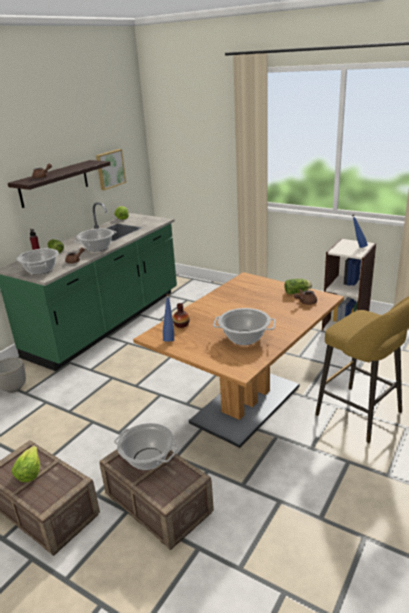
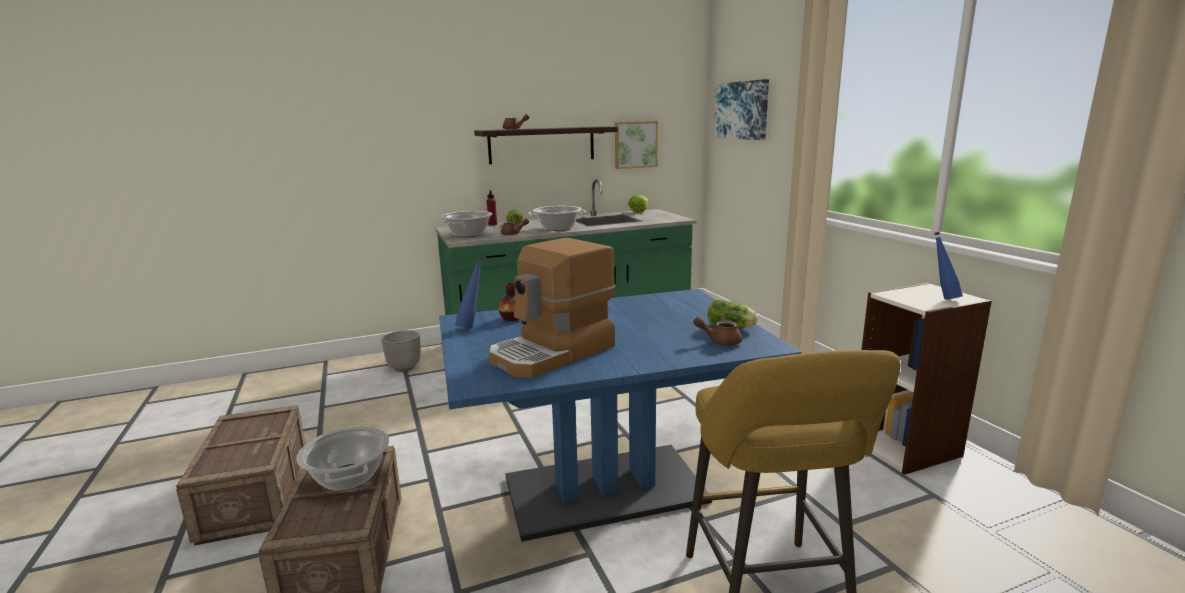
camera: 35 degrees right, 10 degrees down
lettuce [12,446,40,482] -> none
brown dining table [133,272,344,448] -> blue dining table [439,289,802,542]
cooking pot [213,308,276,345] -> coffee machine [489,238,615,378]
none -> picture [714,79,769,140]

